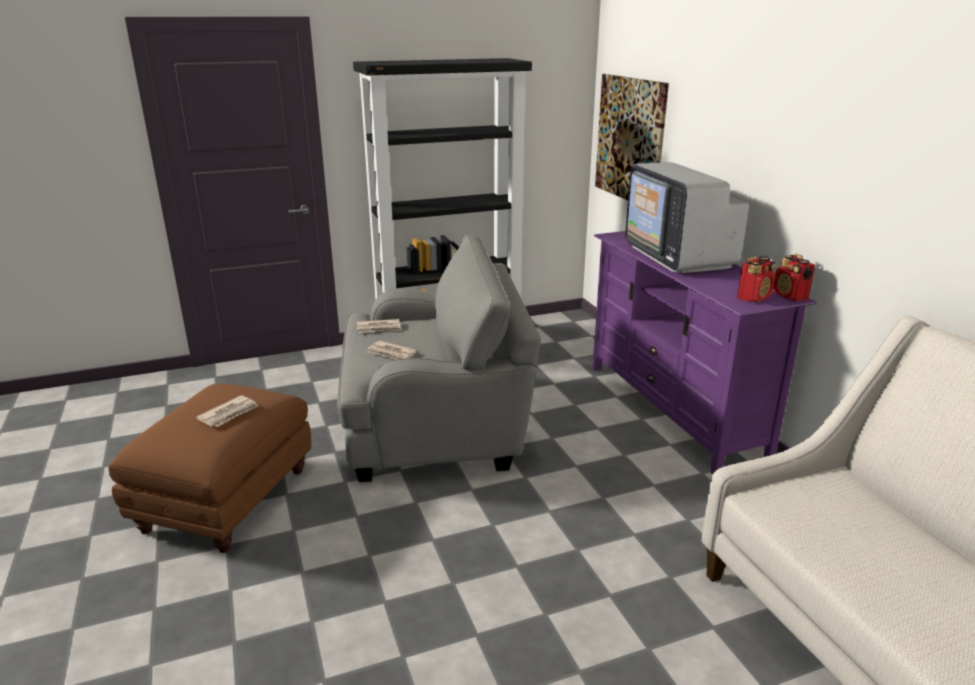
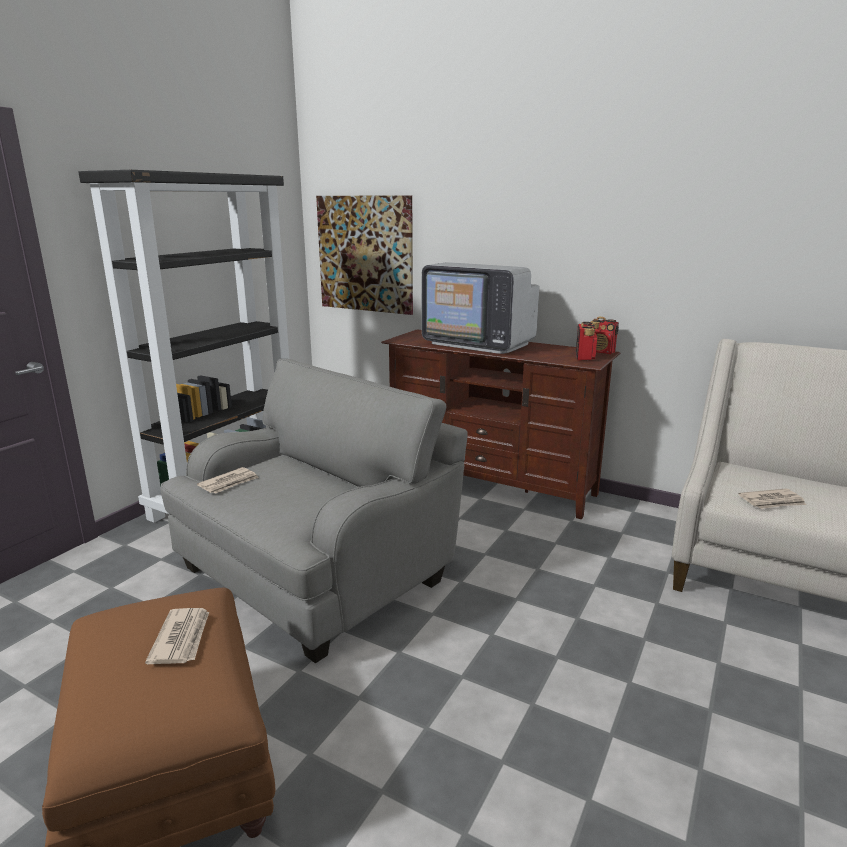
camera: 40 degrees left, 5 degrees down
newspaper [367,341,417,359] -> newspaper moved to [738,489,806,509]
purple tv stand [593,231,817,474] -> brown tv stand [381,329,620,519]

